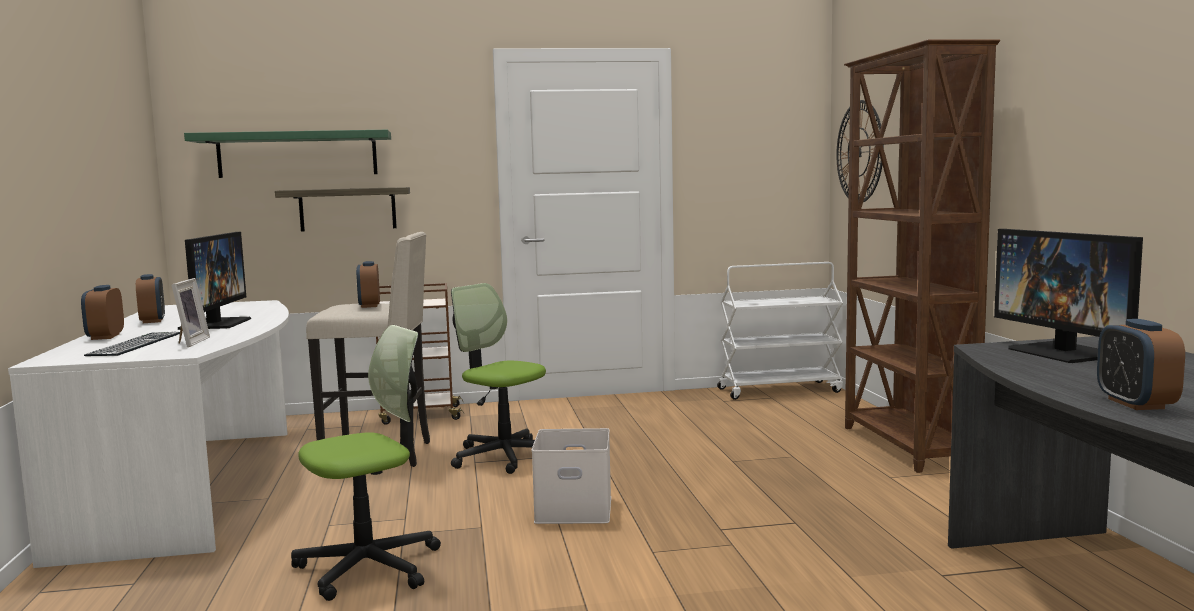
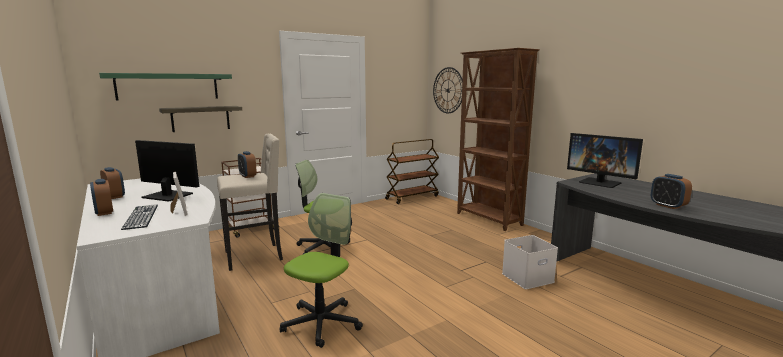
camera: 25 degrees left, 5 degrees up
monitor [178,232,251,330] -> monitor turned 45 degrees counterclockwise [135,140,199,202]
white storage box [532,428,611,524] -> white storage box moved to [502,235,558,289]
white cart [717,262,843,400] -> brown cart [385,139,439,204]

